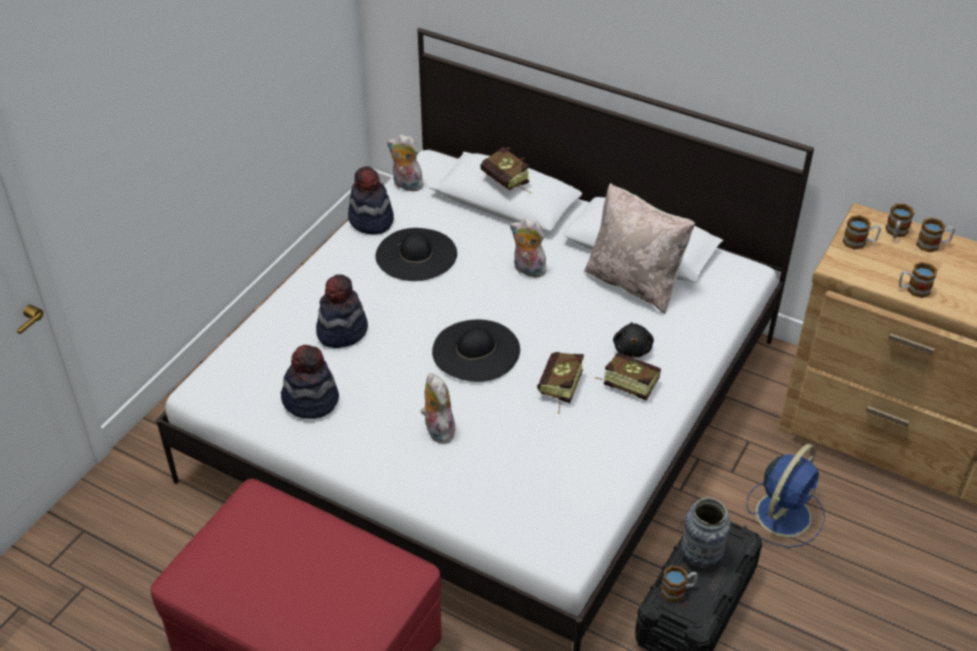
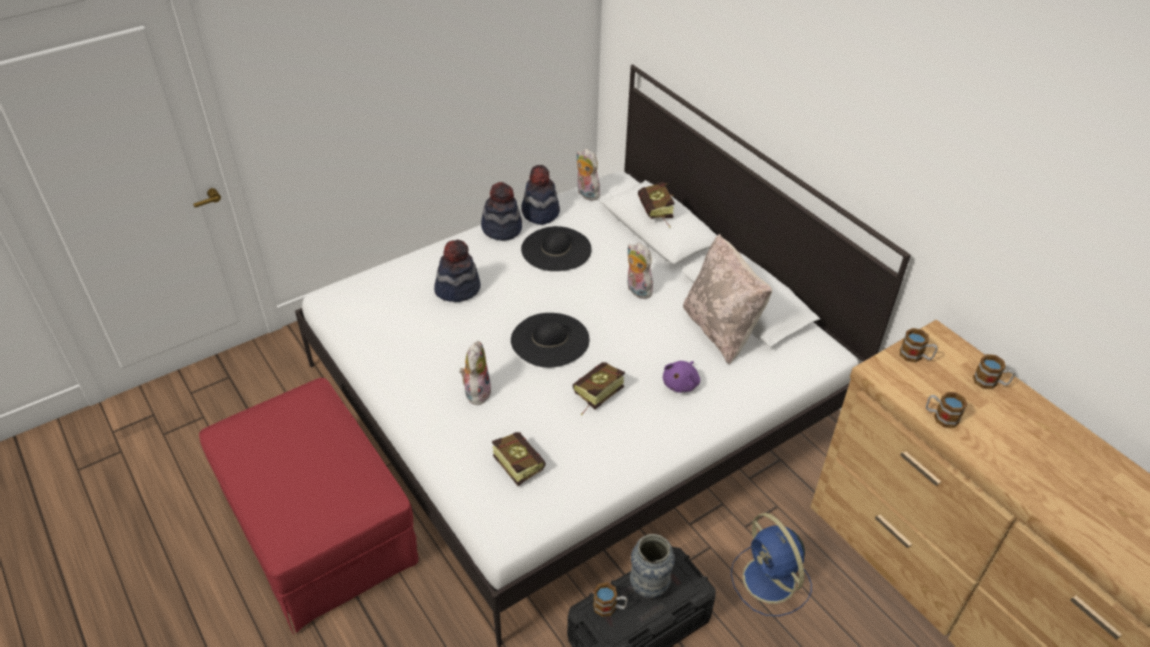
camera: 25 degrees right, 0 degrees up
hat [281,345,339,419] -> hat moved to [481,182,522,241]
book [595,353,661,401] -> book moved to [492,432,546,486]
black plush toy [613,322,654,358] -> purple plush toy [663,361,700,393]
blue fan [747,444,825,548] -> blue fan turned 90 degrees clockwise [731,513,812,616]
mug [885,204,914,238] -> none

